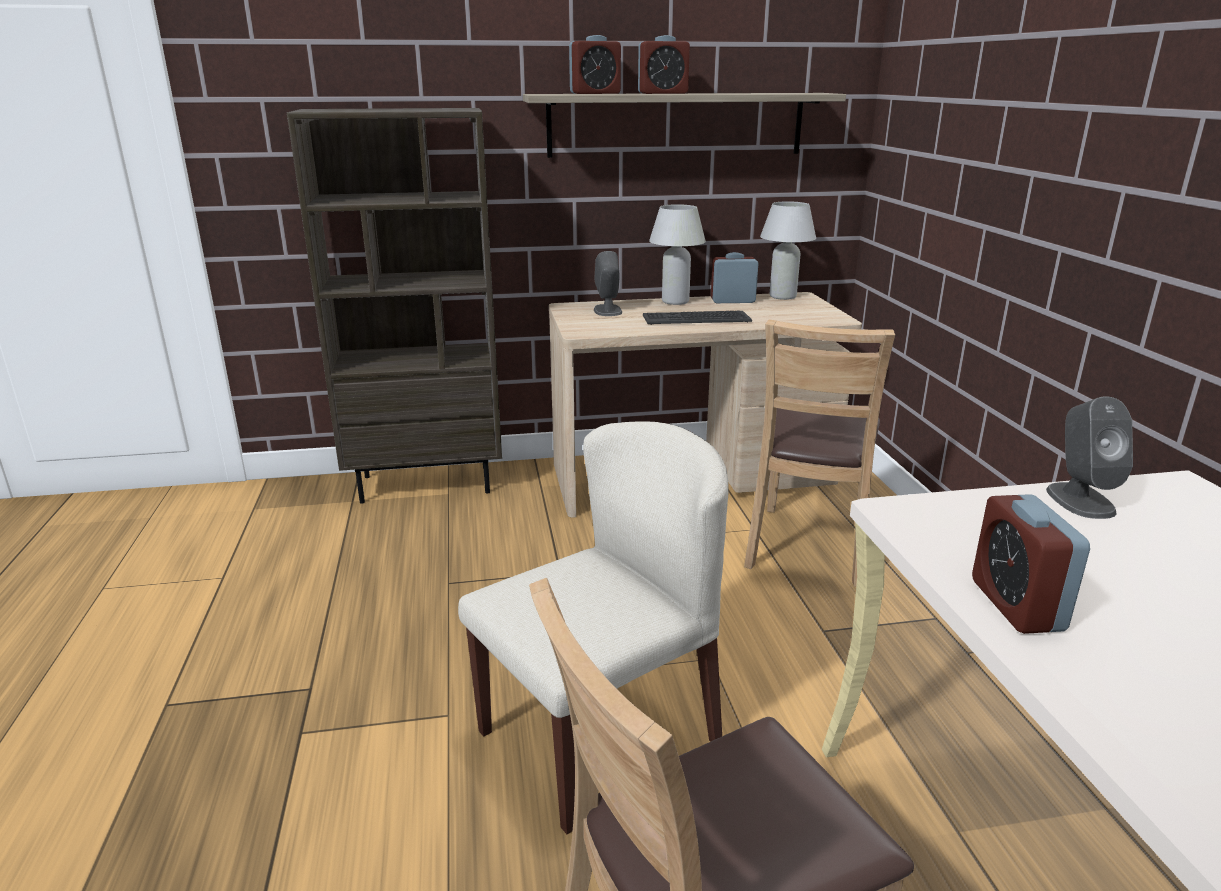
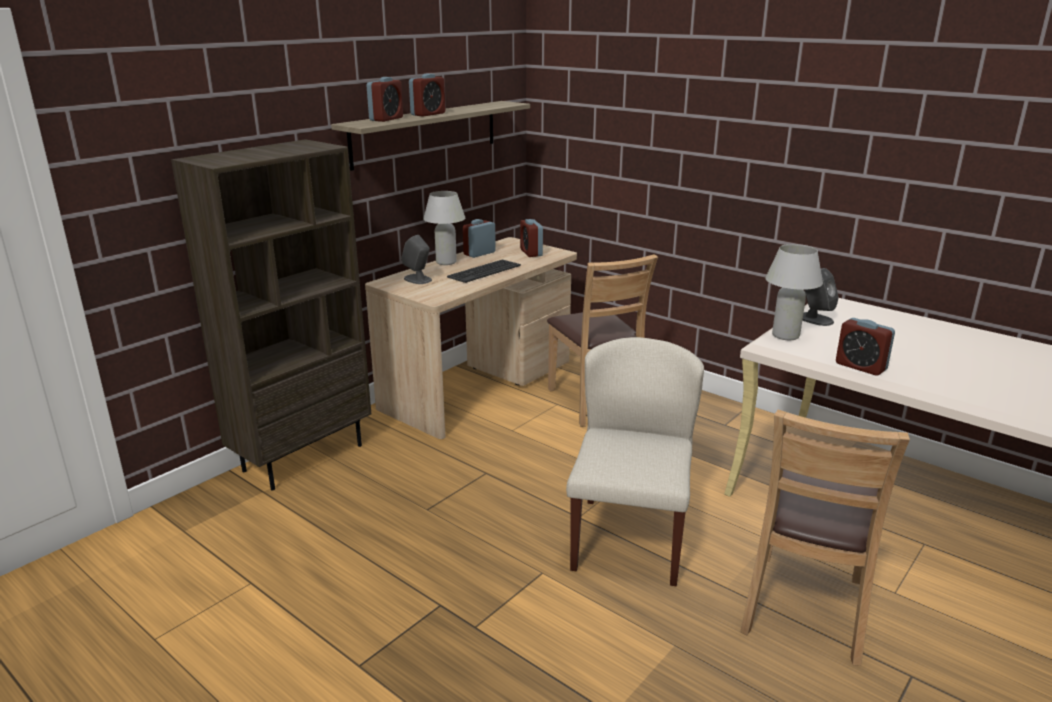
camera: 40 degrees left, 0 degrees up
white table lamp [760,201,816,300] -> white table lamp moved to [766,244,823,340]
none -> alarm clock [520,219,543,257]

